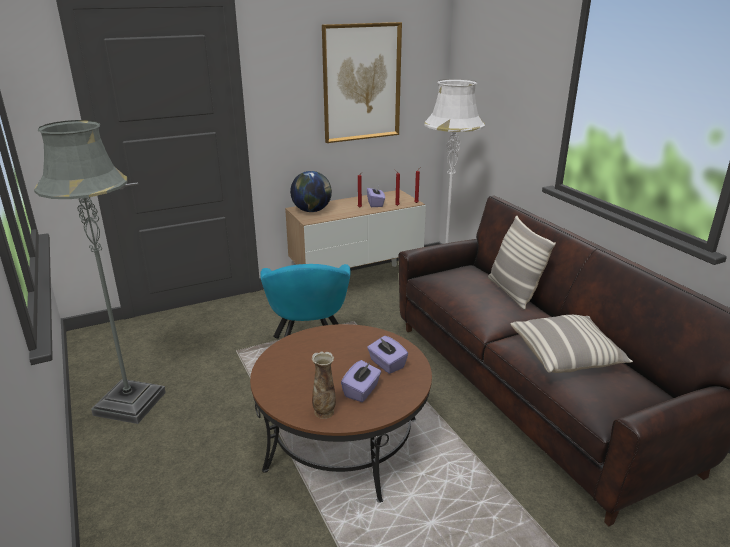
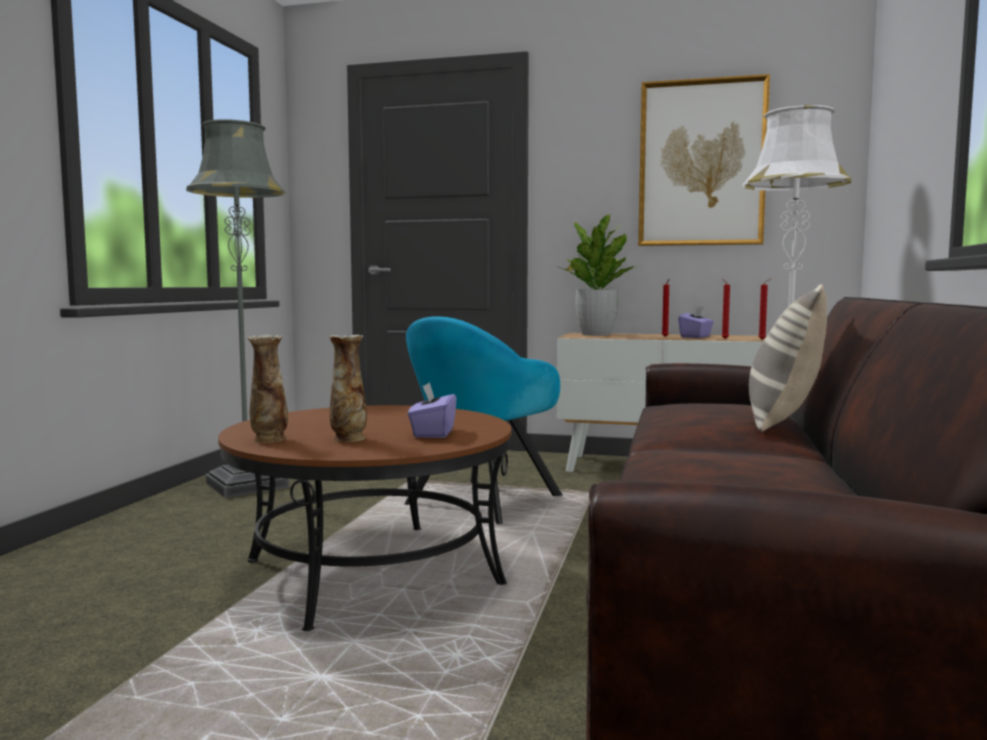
camera: 40 degrees right, 20 degrees down
globe [290,171,332,212] -> potted plant [559,214,635,336]
purple tissue box [341,360,381,402] -> vase [329,335,367,442]
pillow [511,315,633,373] -> none

